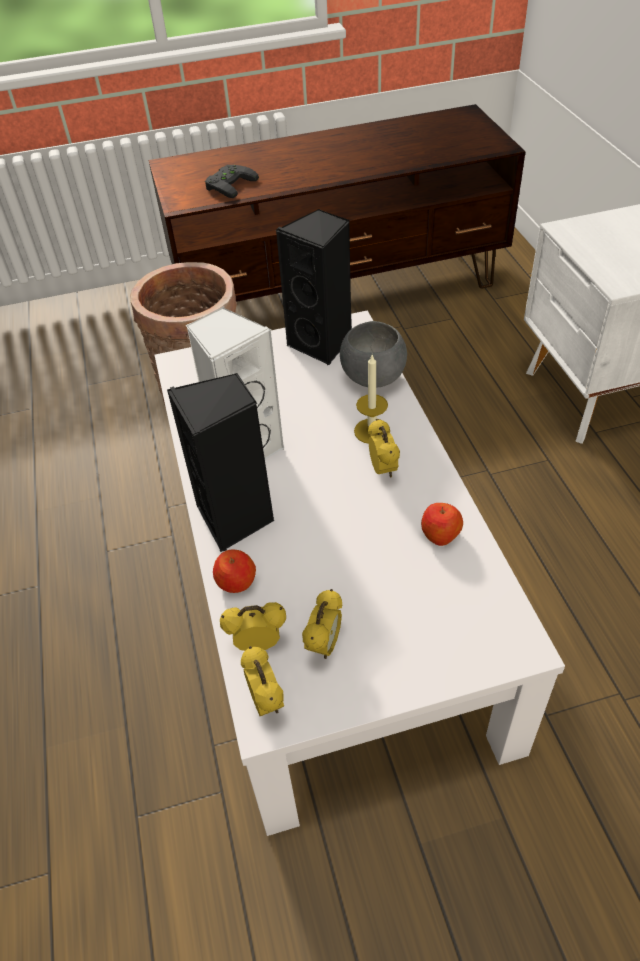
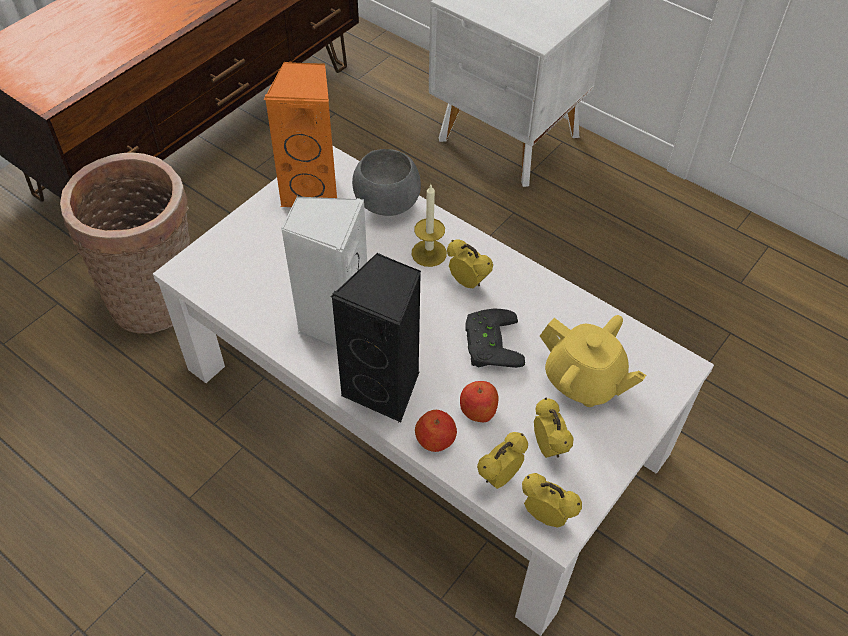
camera: 40 degrees left, 5 degrees up
black game controller [205,165,259,198] -> black game controller moved to [465,309,525,368]
black speaker [276,209,352,366] -> orange speaker [264,62,337,208]
apple [421,503,463,546] -> apple moved to [460,381,498,422]
none -> yellow teapot [540,315,646,407]

